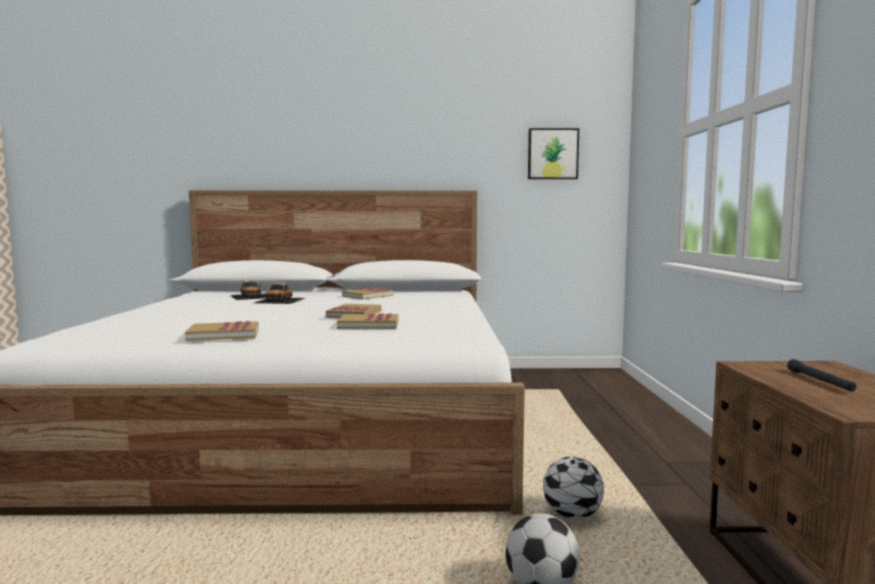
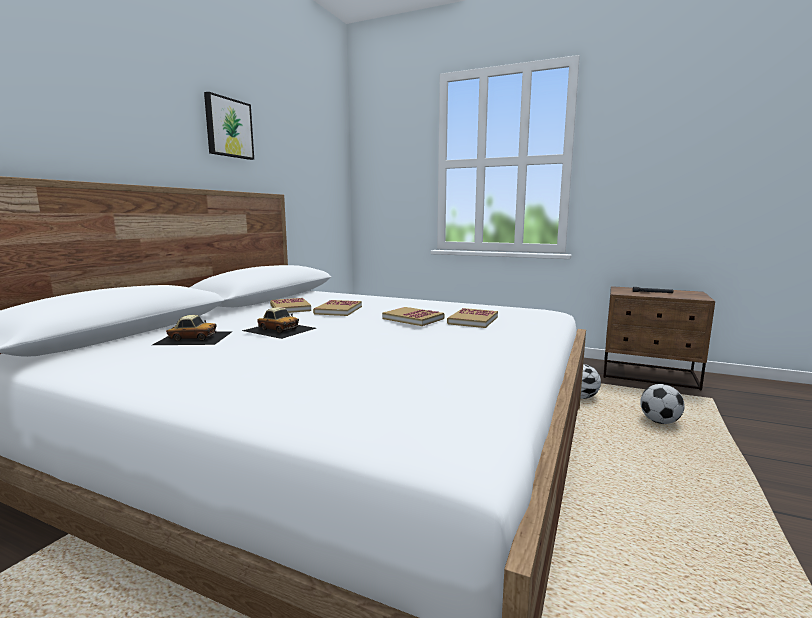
camera: 65 degrees left, 5 degrees up
book [185,321,259,341] -> book moved to [313,300,362,316]
picture [528,128,579,179] -> picture moved to [204,92,254,160]

